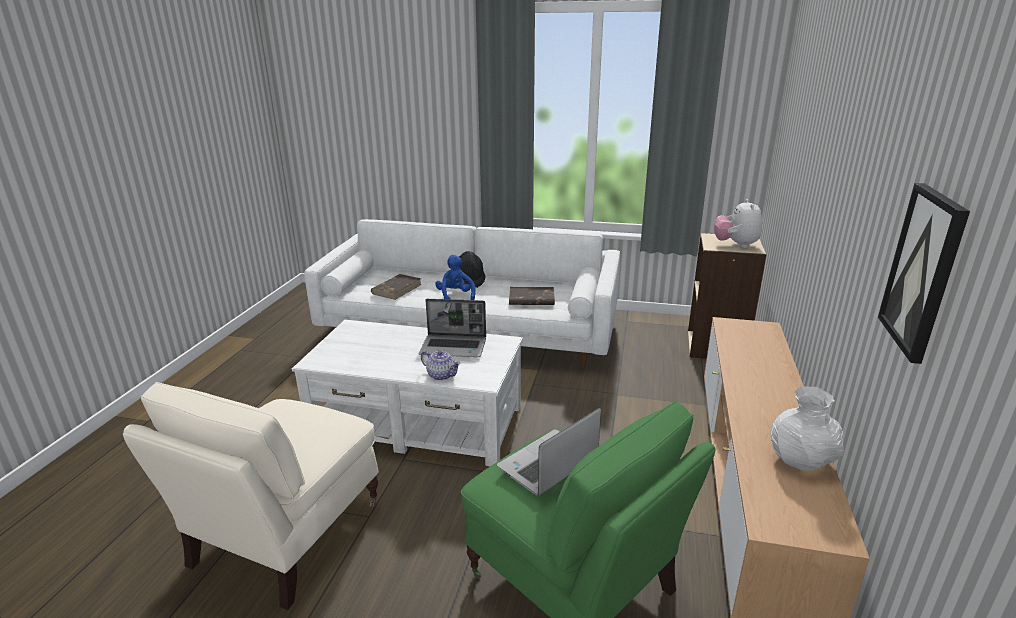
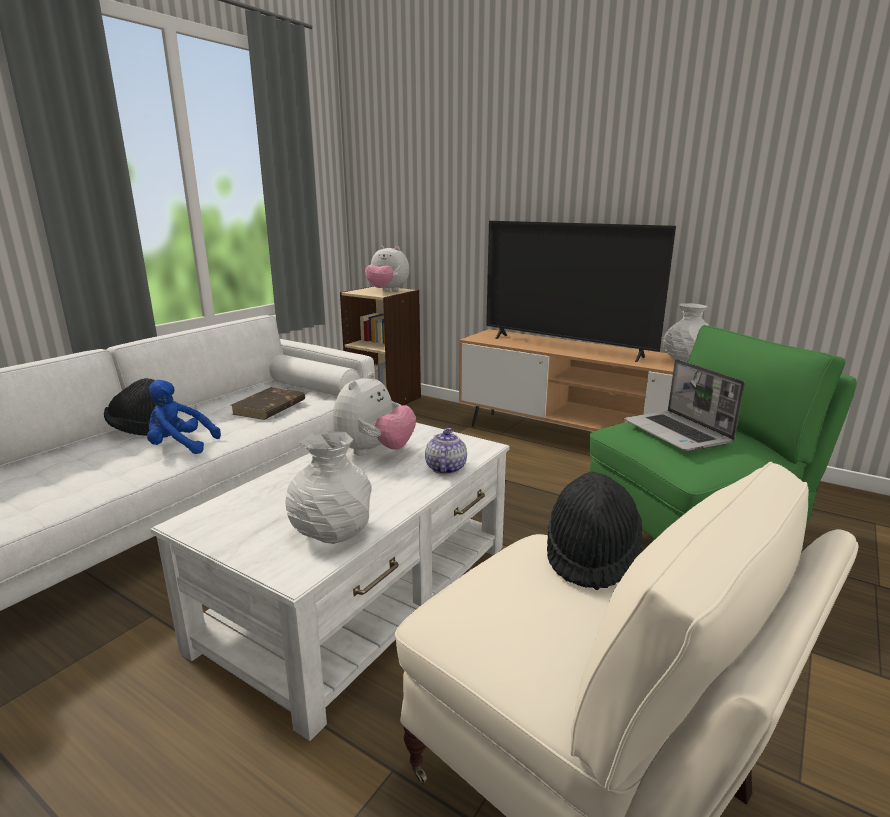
camera: 70 degrees left, 5 degrees down
brown book [371,274,422,300] -> none
laptop [419,299,486,357] -> plush toy [332,372,416,456]
teapot [421,350,461,381] -> teapot turned 45 degrees counterclockwise [425,428,467,474]
picture [878,183,970,364] -> none
none -> white vase [286,431,372,544]
none -> television [486,221,676,362]
none -> black hat [547,471,642,590]

